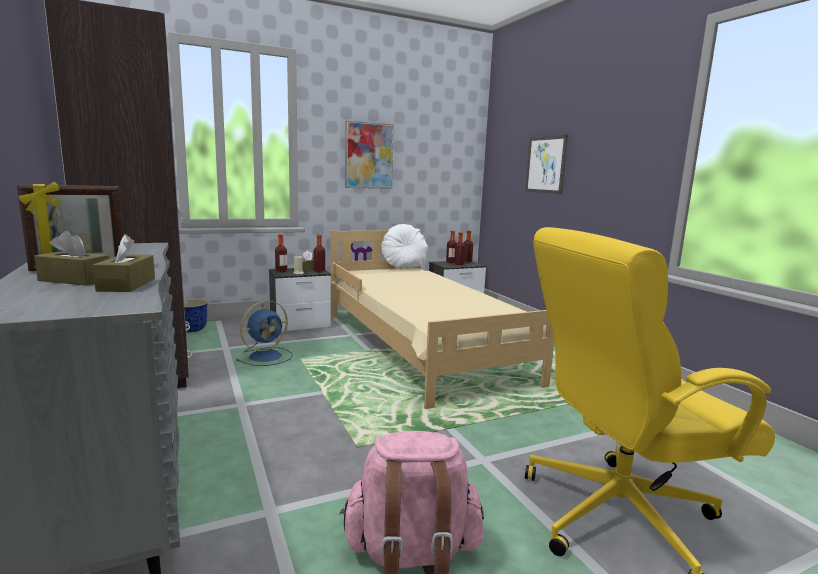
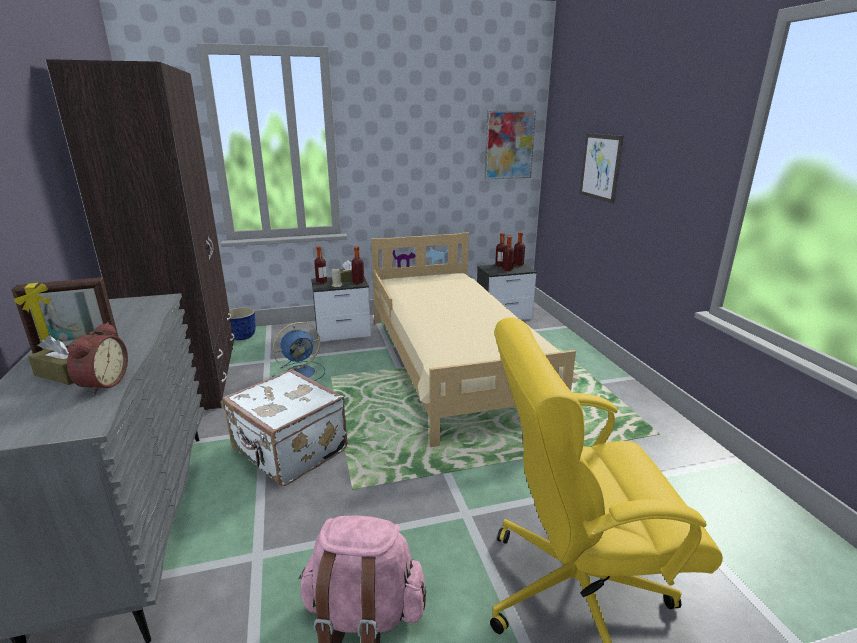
camera: 10 degrees right, 10 degrees up
brown tissue box [93,234,155,292] -> alarm clock [67,322,128,395]
picture [345,120,394,189] -> picture moved to [484,110,536,180]
white pillow [381,224,428,268] -> none
none -> white suitcase [222,369,348,486]

